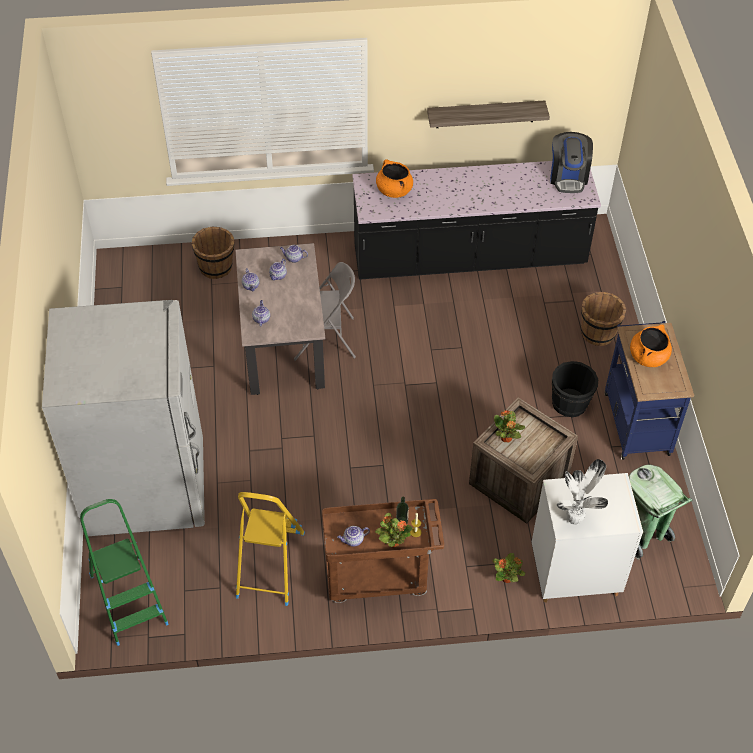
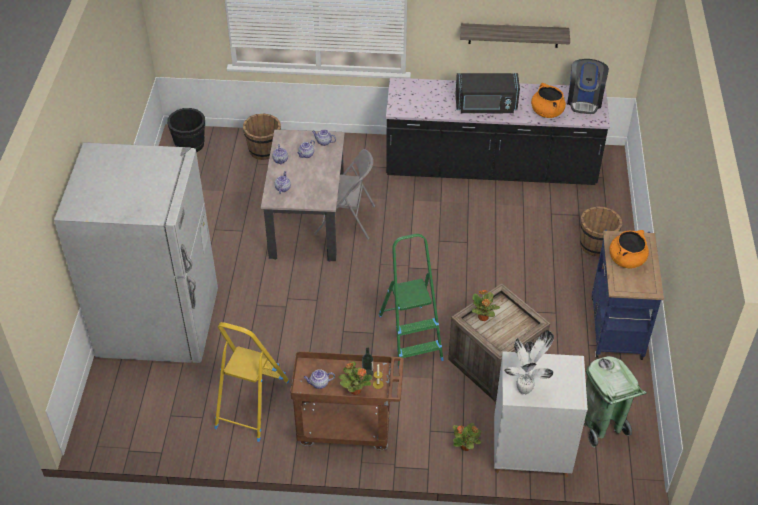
camera: 10 degrees right, 5 degrees down
green step ladder [80,499,168,646] -> green step ladder moved to [379,234,444,369]
orange cooking pot [376,159,413,198] -> orange cooking pot moved to [531,83,566,118]
black bucket [552,361,598,417] -> black bucket moved to [167,108,205,152]
none -> black microwave [455,73,520,113]

